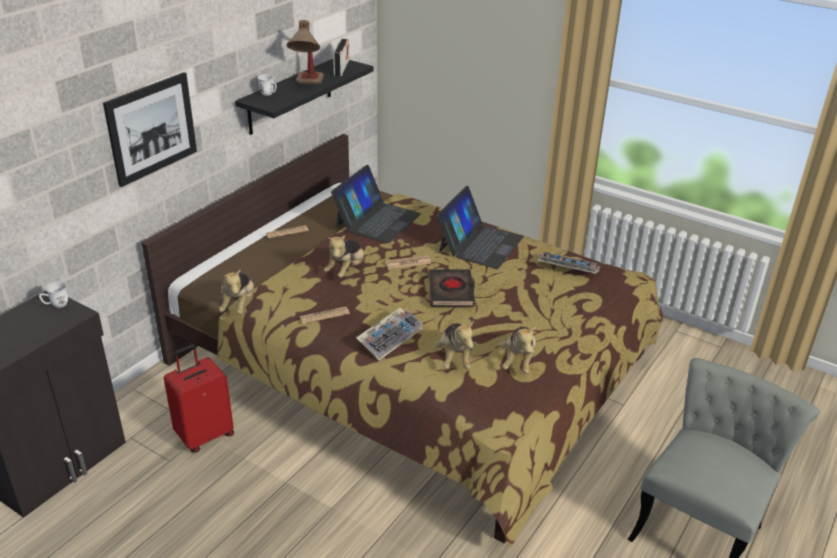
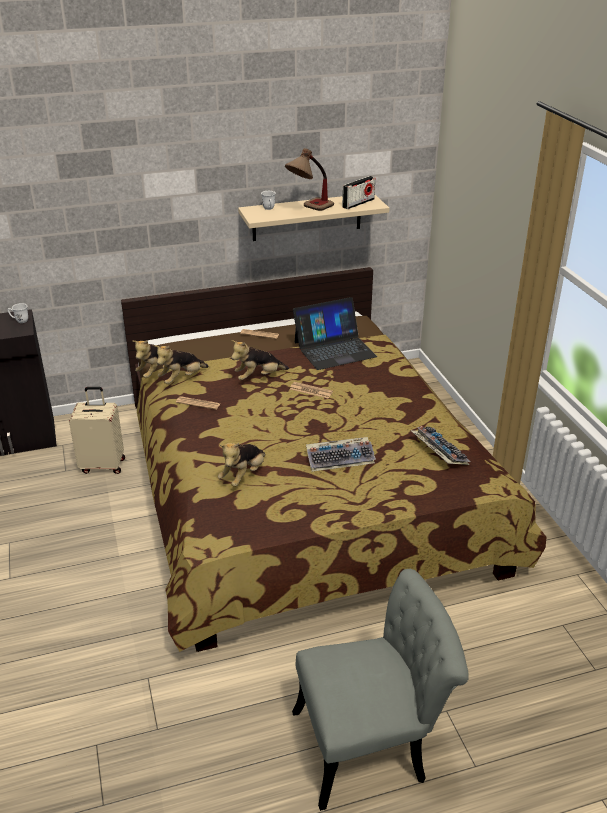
camera: 40 degrees right, 0 degrees up
picture [103,72,197,187] -> none
red suitcase [164,345,234,453] -> beige suitcase [69,387,125,474]
black shelf [235,59,374,135] -> beige shelf [238,195,389,241]
keyboard [356,308,423,360] -> keyboard moved to [306,437,376,471]
black book [428,269,475,307] -> none
laptop [436,186,524,269] -> none
plush toy [500,326,536,374] -> plush toy moved to [155,346,209,384]

